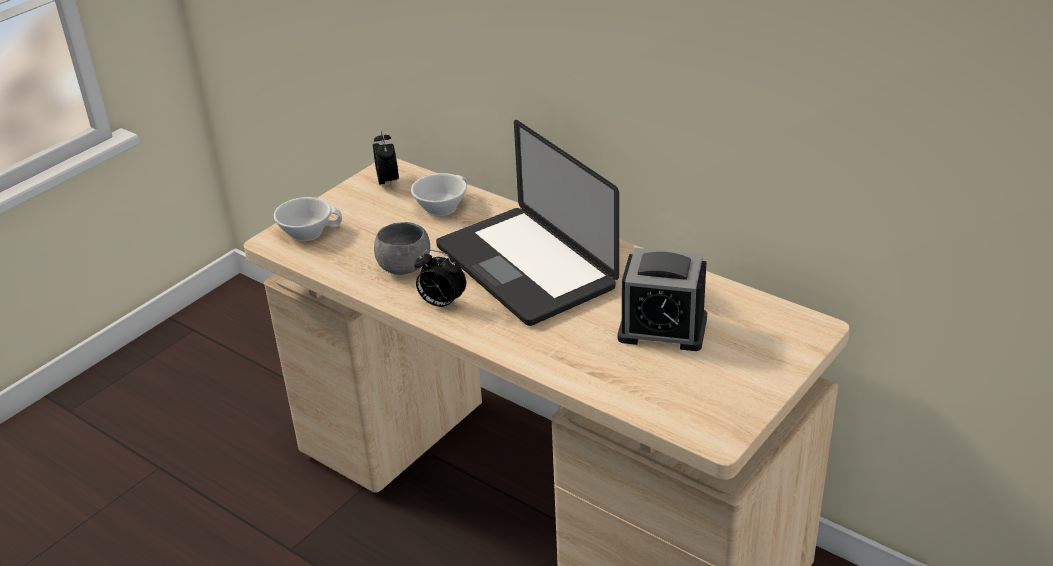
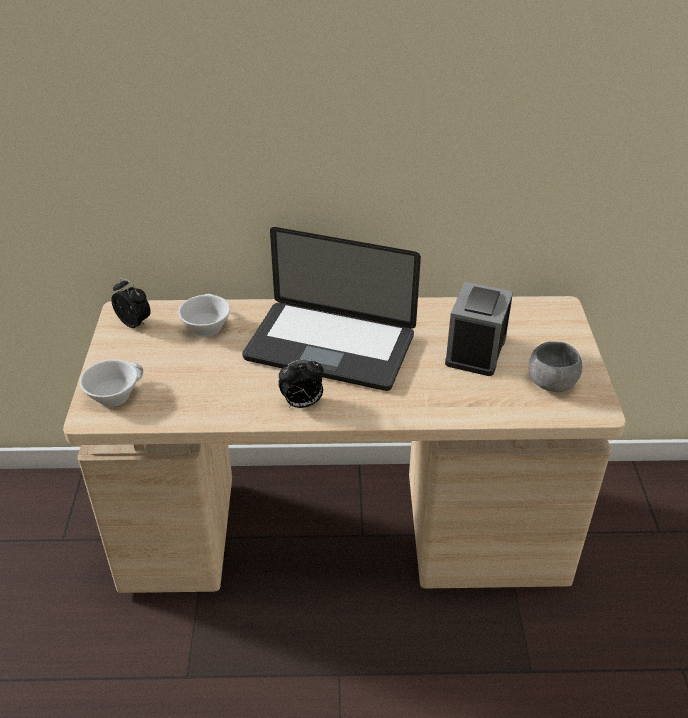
camera: 40 degrees left, 5 degrees up
grey bowl [374,222,430,275] -> grey bowl moved to [528,342,582,392]
alarm clock [618,248,707,351] -> alarm clock turned 135 degrees clockwise [445,282,513,376]

